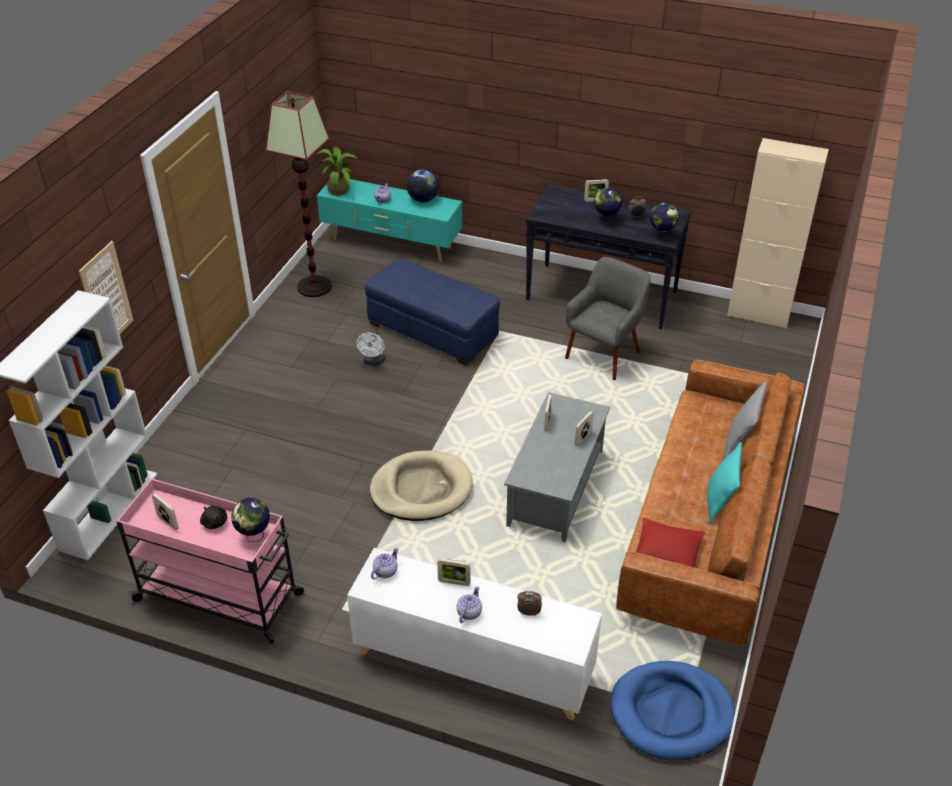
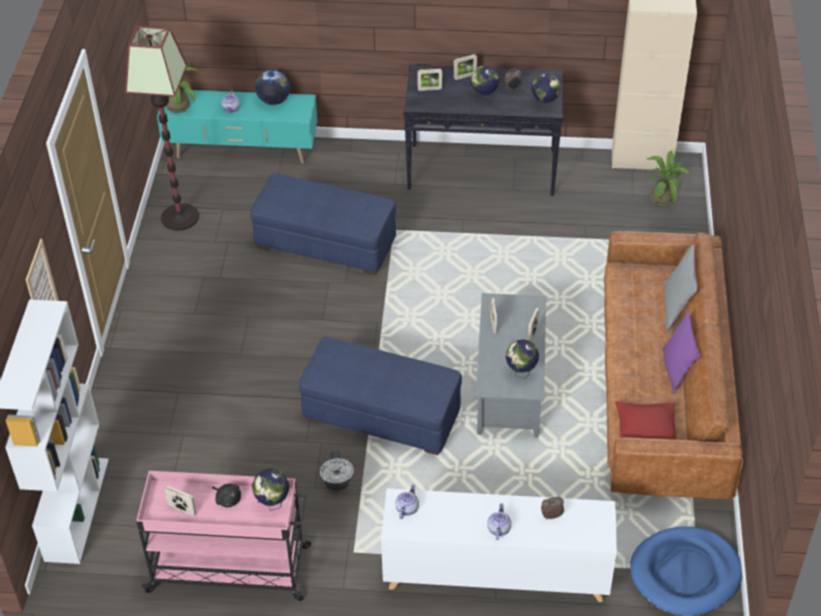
camera: 15 degrees left, 5 degrees up
white fan [356,330,385,366] -> white fan moved to [320,450,354,491]
beige dog bed [370,450,472,521] -> blue ottoman [299,337,462,455]
picture frame [437,558,471,586] -> picture frame moved to [417,69,442,91]
grey armchair [565,257,650,380] -> none
turquoise pillow [707,442,742,524] -> purple pillow [662,311,701,393]
none -> globe [506,339,539,379]
none -> potted plant [647,151,691,206]

